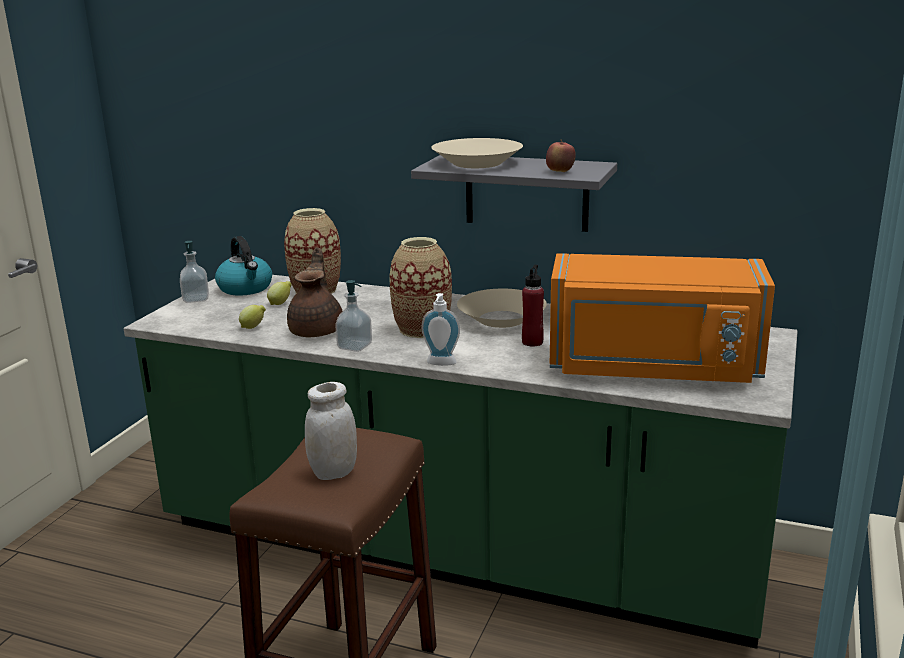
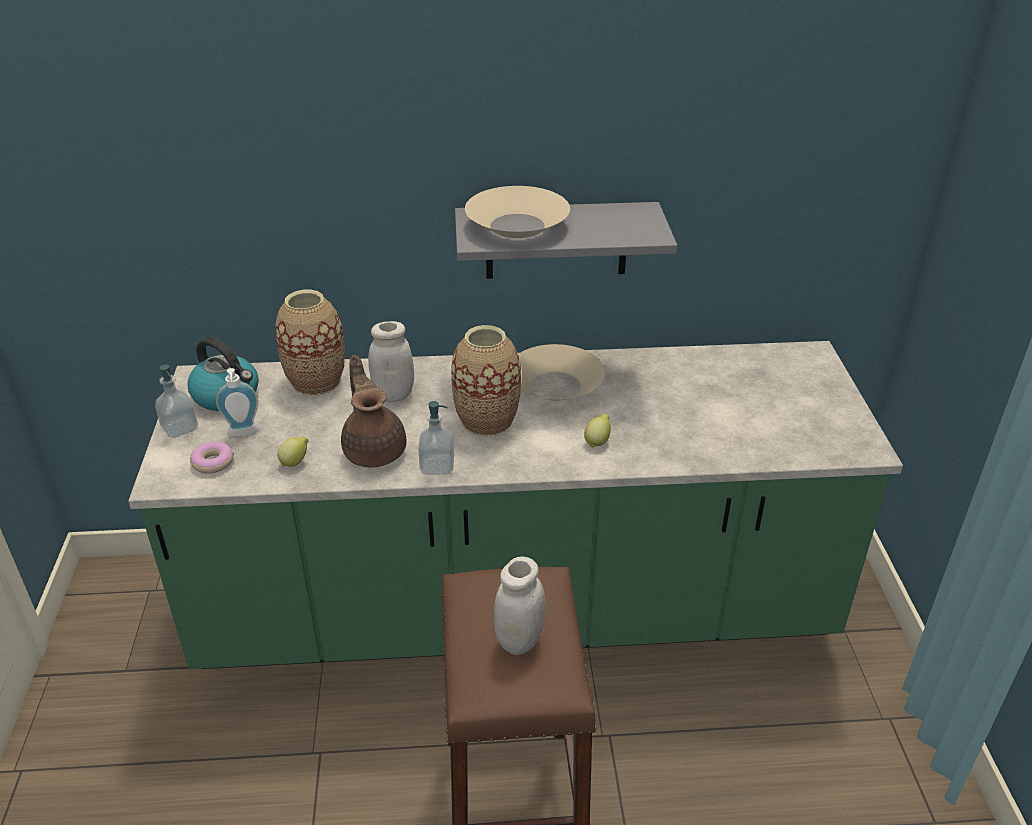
camera: 25 degrees left, 15 degrees up
lemon [267,281,292,305] -> lemon moved to [584,414,611,448]
soap dispenser [421,293,460,366] -> soap dispenser moved to [216,368,259,437]
red bottle [522,265,544,346] -> none
apple [546,139,576,172] -> none
orange microwave [550,253,775,383] -> none
none -> donut [190,441,234,473]
none -> white jar [368,321,414,402]

